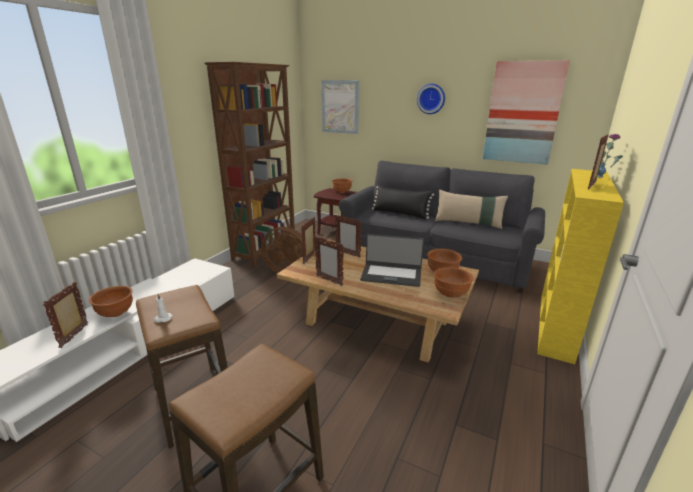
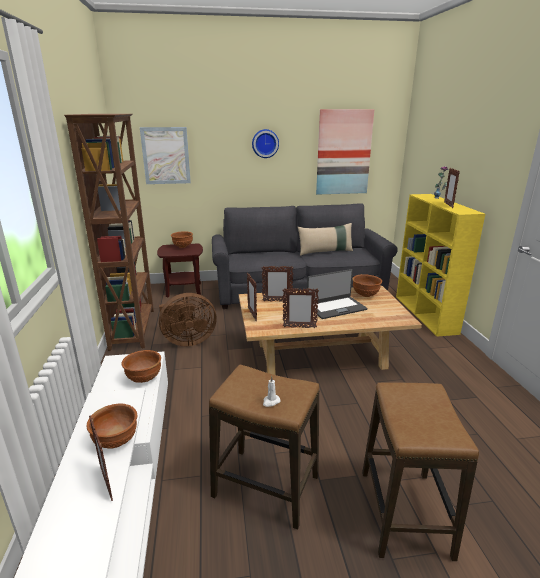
camera: 35 degrees left, 0 degrees up
black pillow [372,185,434,219] -> none
brown bowl [434,267,473,298] -> brown bowl moved to [121,350,161,383]

